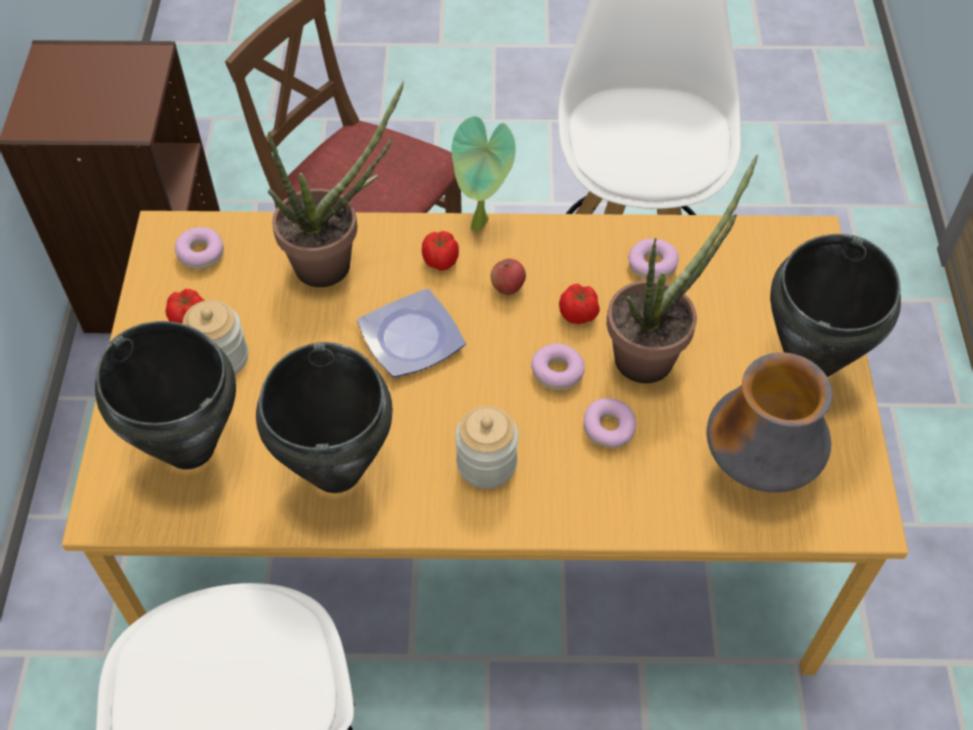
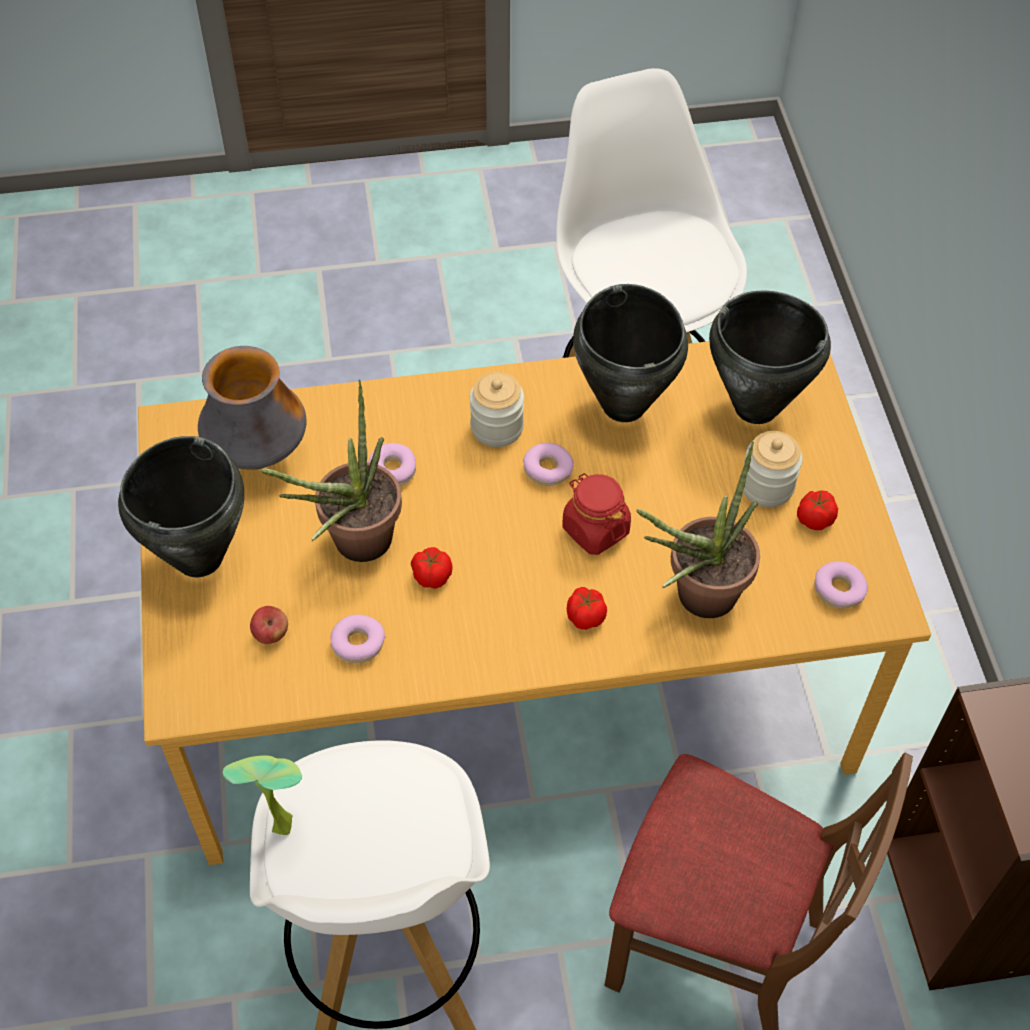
camera: 170 degrees right, 0 degrees up
plate [357,289,466,377] -> red jar [562,473,631,555]
potted plant [452,116,515,232] -> potted plant moved to [222,755,302,835]
apple [490,259,526,295] -> apple moved to [250,606,288,644]
donut [531,344,585,391] -> donut moved to [523,443,574,486]

